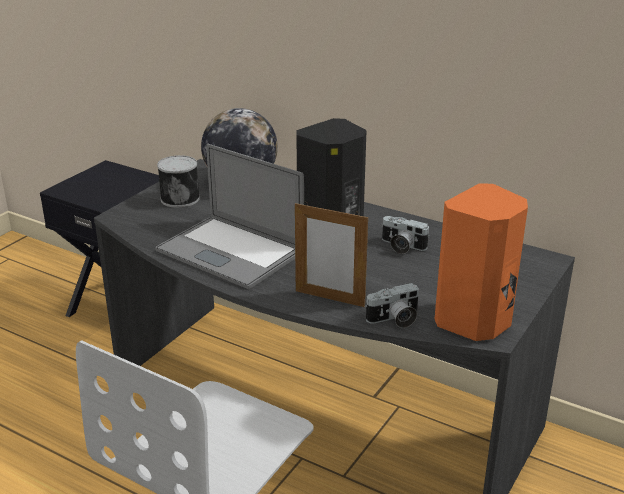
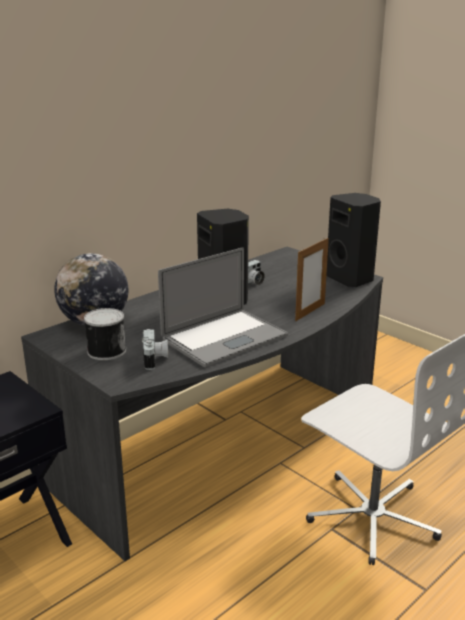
camera: 75 degrees left, 5 degrees down
camera [365,283,419,328] -> camera moved to [142,329,168,370]
orange speaker [435,183,528,341] -> black speaker [326,193,381,287]

